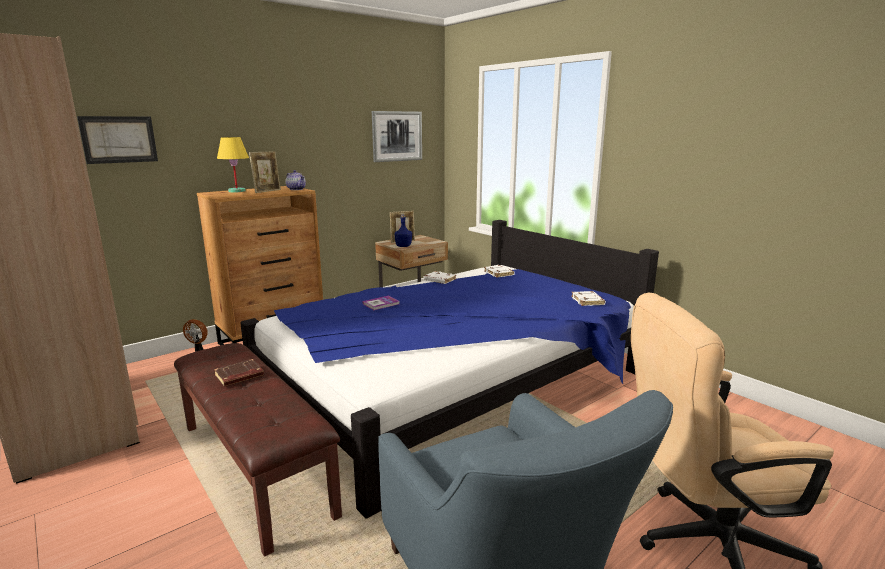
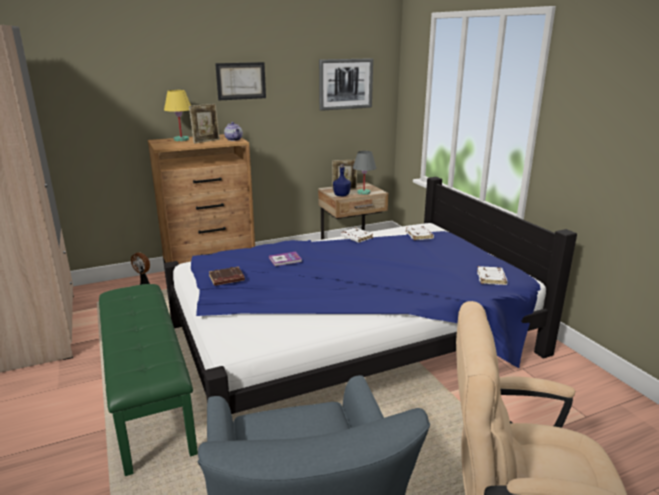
camera: 15 degrees right, 5 degrees up
picture [77,116,158,164] -> picture moved to [215,62,266,100]
brown bench [174,343,342,557] -> green bench [99,284,198,476]
brown book [214,359,264,387] -> brown book moved to [209,266,245,286]
none -> grey table lamp [353,151,376,195]

